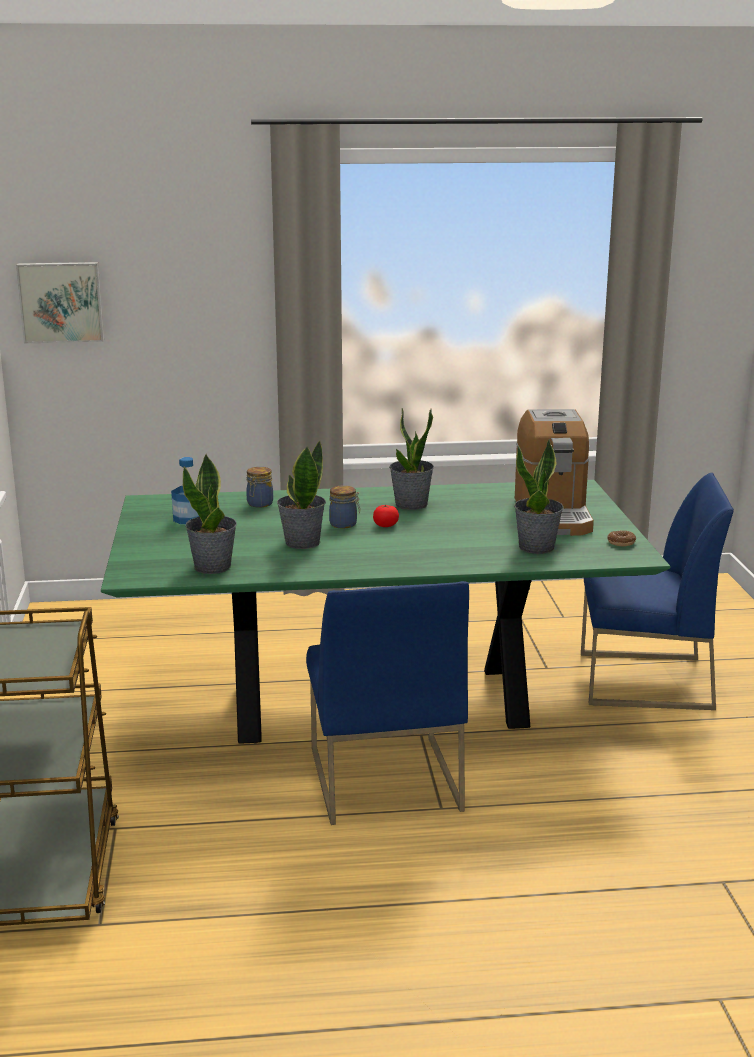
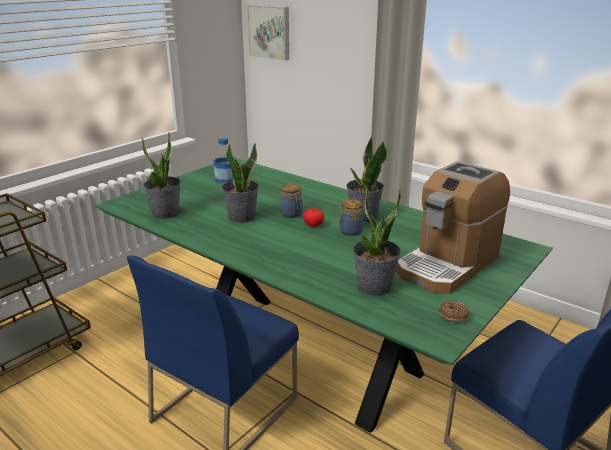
camera: 45 degrees right, 5 degrees up
jar [246,467,273,507] -> jar moved to [338,199,363,236]

